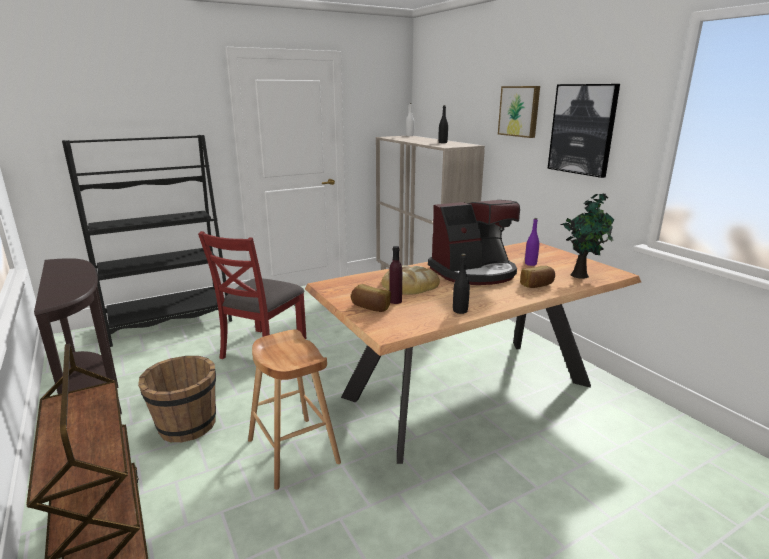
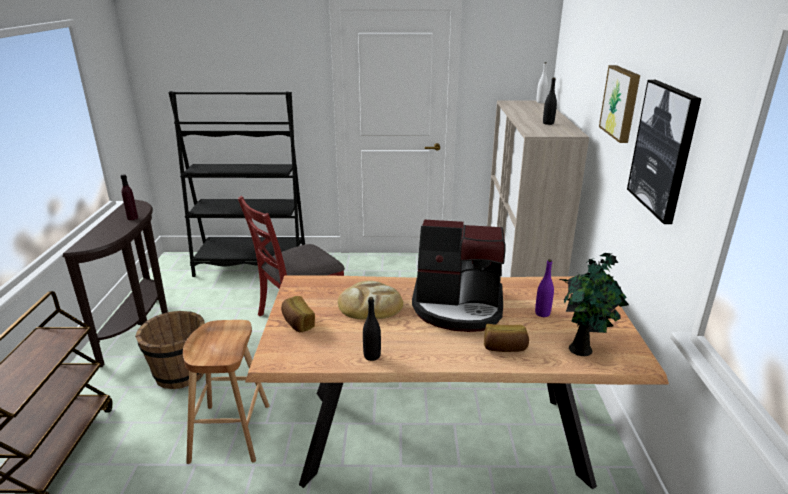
camera: 30 degrees right, 5 degrees up
purple bottle [389,246,402,304] -> purple bottle moved to [121,174,138,220]

